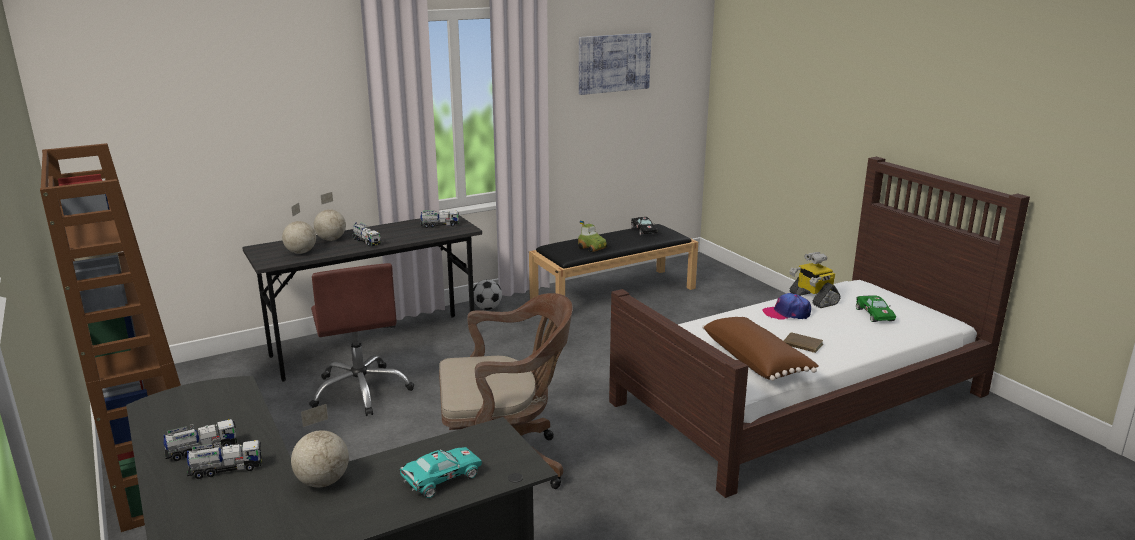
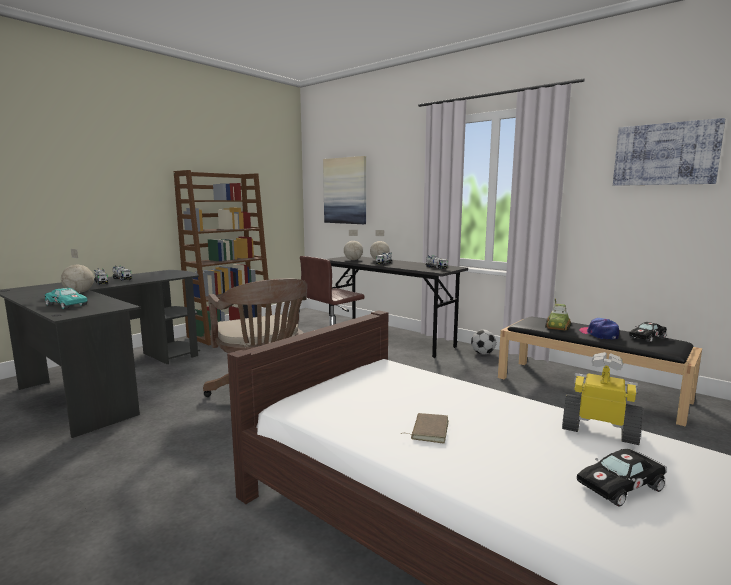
camera: 70 degrees right, 10 degrees down
brown pillow [702,317,819,381] -> none
cap [762,293,811,320] -> cap moved to [580,318,619,340]
toy robot [789,252,841,308] -> toy robot turned 75 degrees clockwise [562,352,643,445]
green toy car [856,295,896,322] -> black toy car [577,449,667,507]
none -> picture [323,156,366,224]

